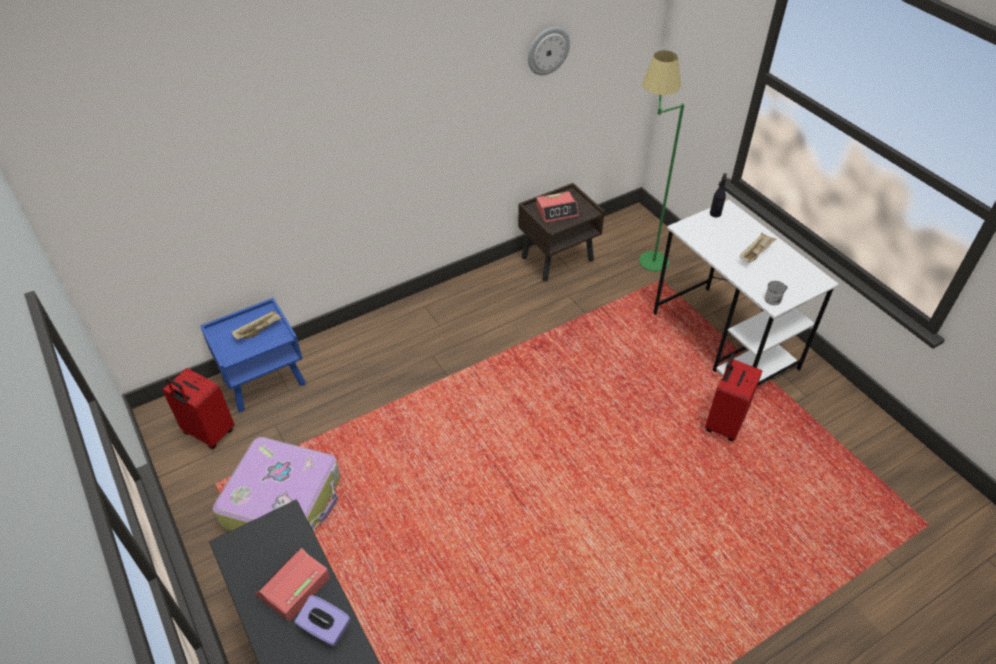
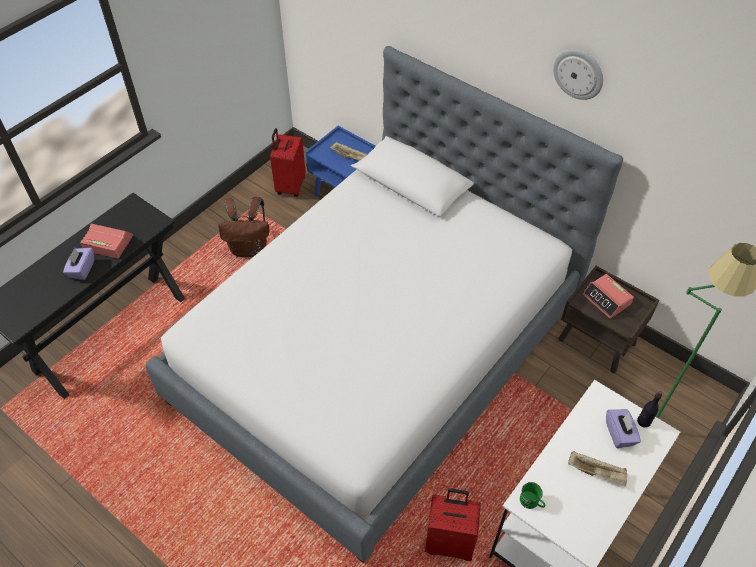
camera: 70 degrees right, 5 degrees up
suitcase [213,437,340,531] -> brown backpack [218,197,269,257]
wall clock [528,27,570,75] -> wall clock moved to [553,50,603,100]
white mug [764,281,788,305] -> green mug [520,482,546,509]
none -> bed [146,46,623,563]
none -> purple tissue box [606,409,641,448]

